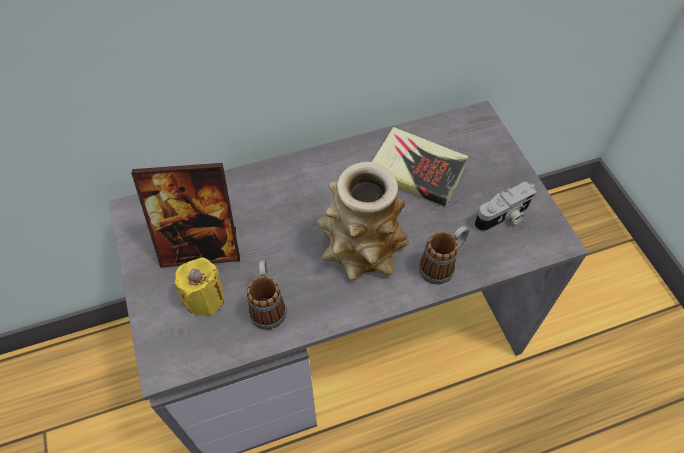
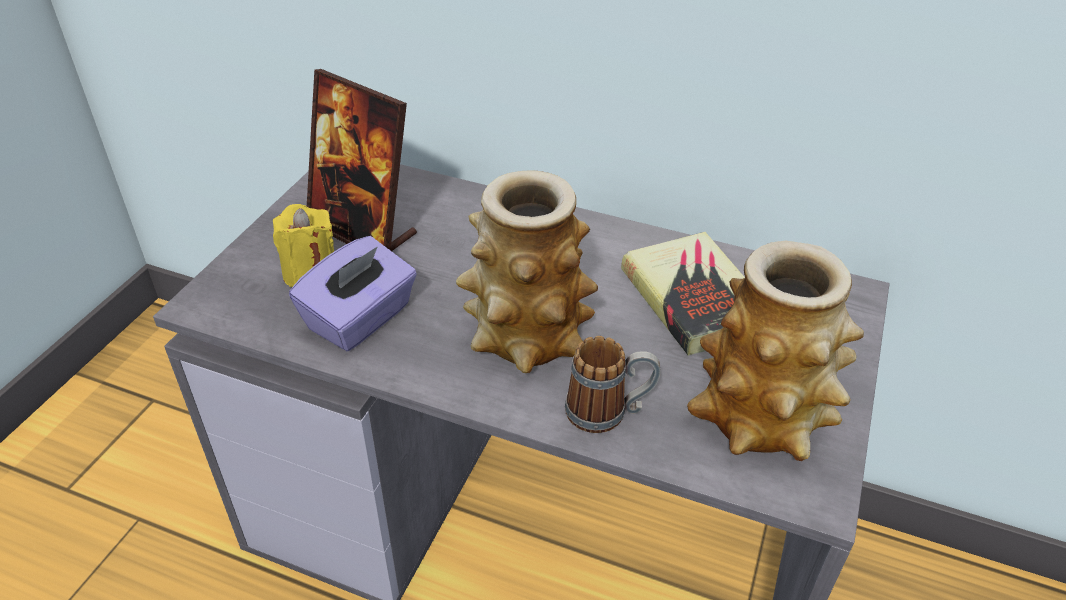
camera: 40 degrees right, 15 degrees down
mug [247,260,287,330] -> purple tissue box [289,236,417,351]
camera [475,181,537,231] -> vase [687,241,864,461]

